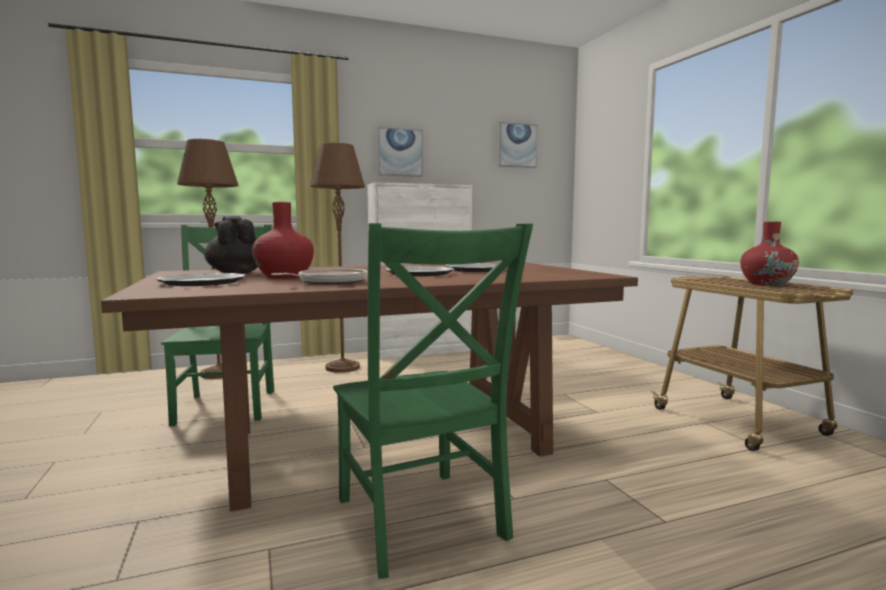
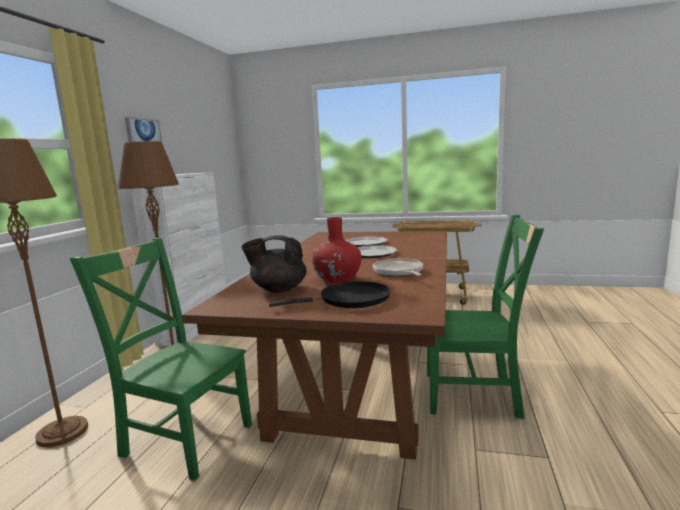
camera: 55 degrees left, 5 degrees up
plate [155,273,245,286] -> black frying pan [269,281,391,308]
picture [498,122,538,168] -> none
red vase [740,222,799,286] -> none

